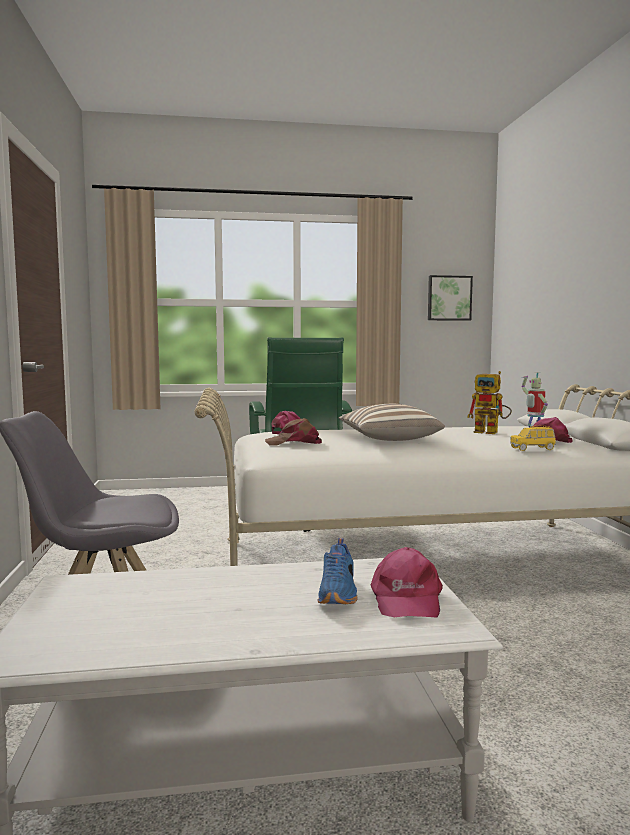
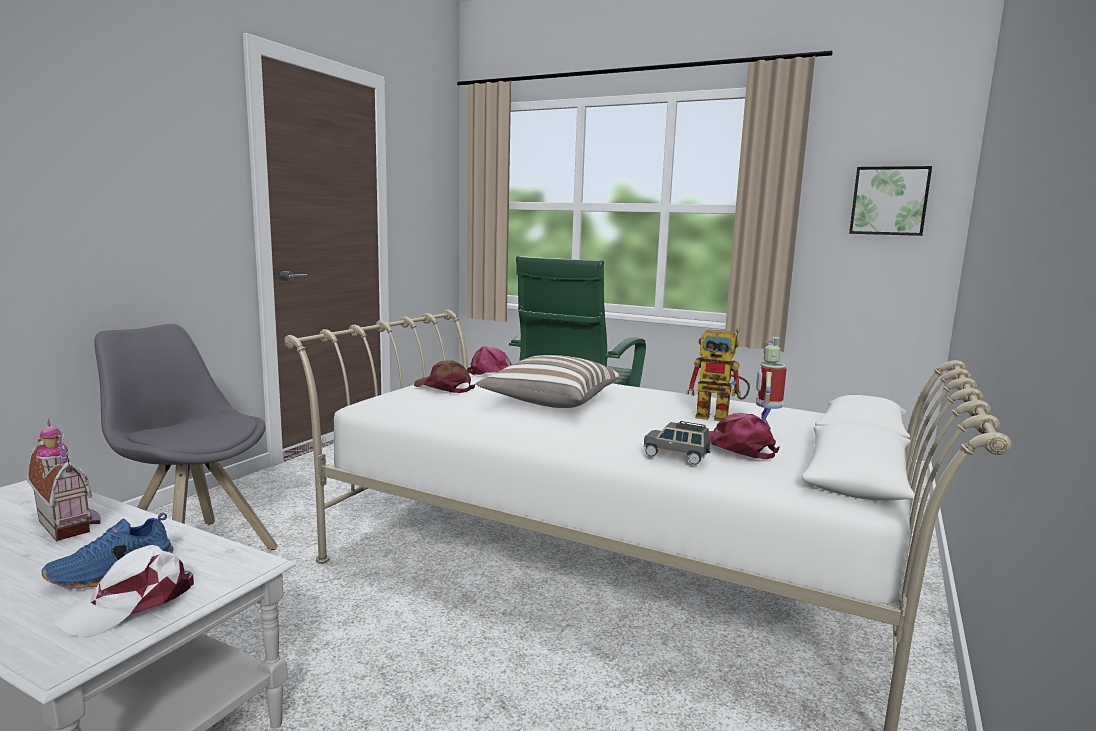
camera: 35 degrees right, 5 degrees up
pink cap [371,547,443,618] -> white cap [54,545,194,638]
toy robot [467,371,512,434] -> toy robot turned 45 degrees counterclockwise [686,328,750,421]
yellow toy car [510,426,555,451] -> grey toy car [644,421,712,464]
none -> toy house [27,419,101,542]

